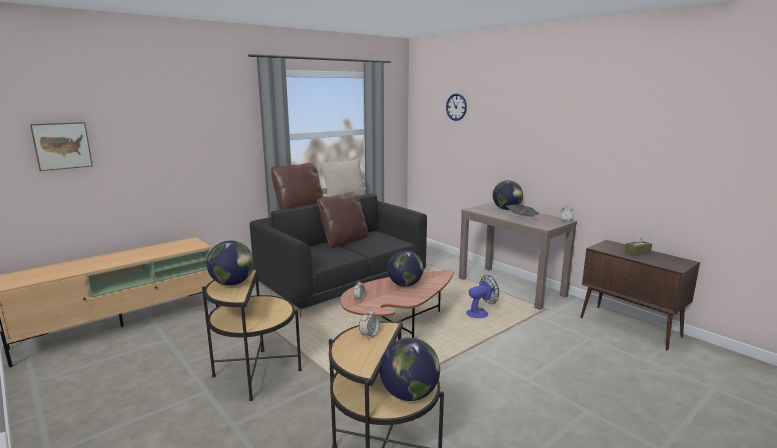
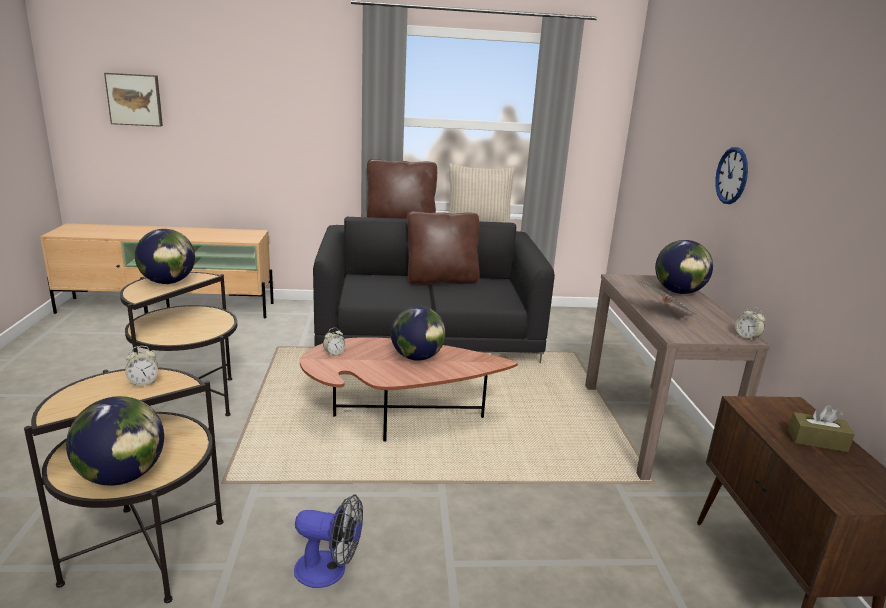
camera: 35 degrees right, 5 degrees up
wall clock [446,93,467,121] -> wall clock moved to [715,147,748,204]
fan [466,275,499,318] -> fan moved to [294,494,363,588]

